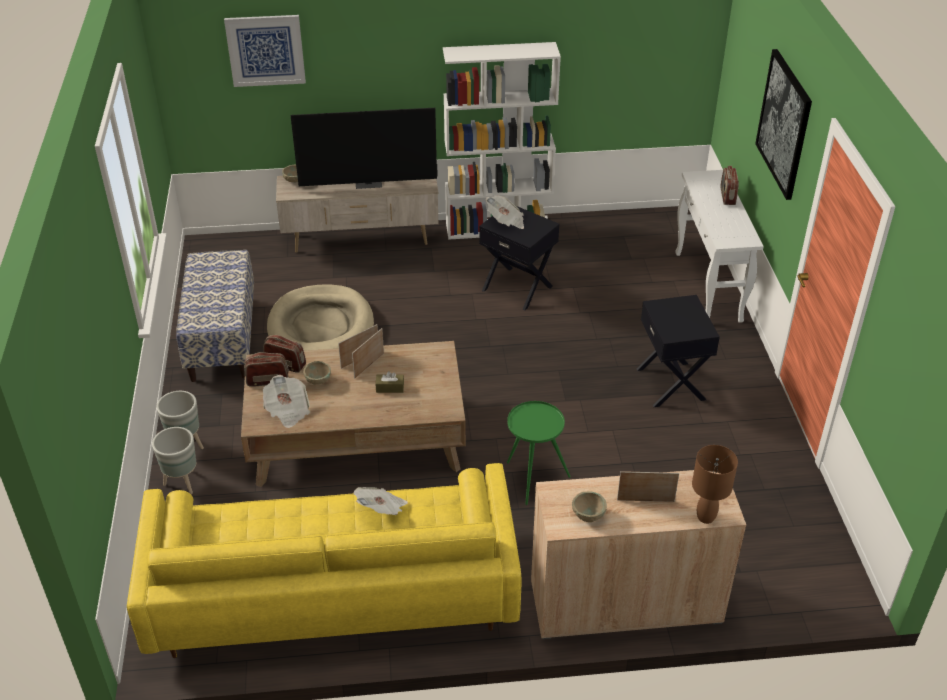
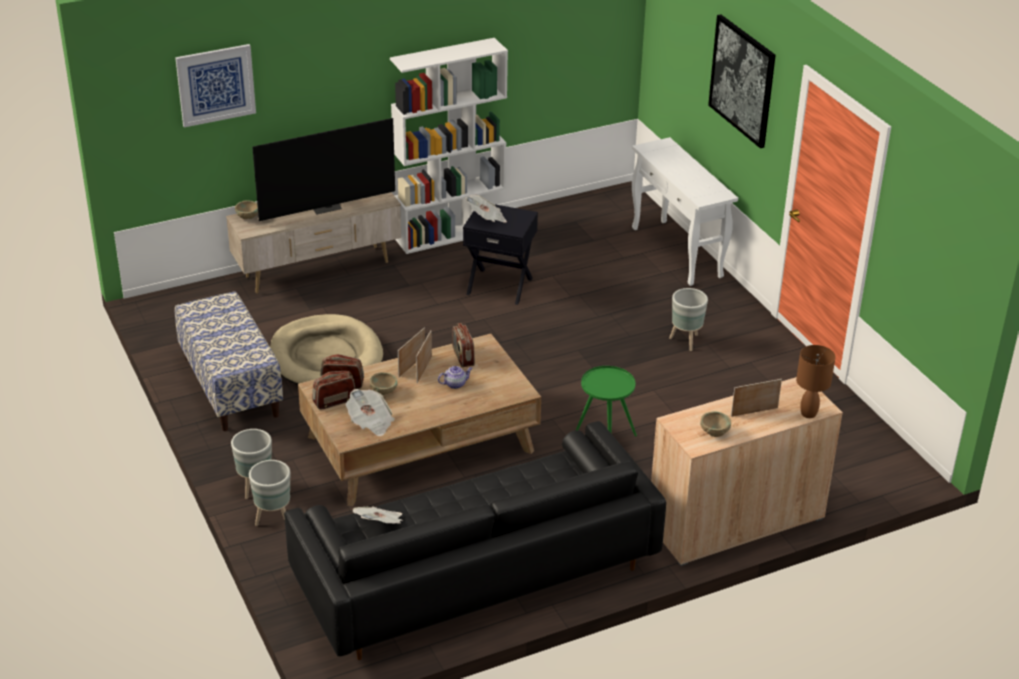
camera: 20 degrees left, 5 degrees down
yellow sofa [127,463,521,658] -> black sofa [284,421,666,660]
newspaper [354,487,408,515] -> newspaper moved to [353,506,402,524]
brown tissue box [375,371,404,393] -> teapot [438,366,473,389]
black side table [637,295,720,407] -> grey planter [669,288,708,351]
radio [721,166,739,205] -> radio moved to [452,323,475,367]

